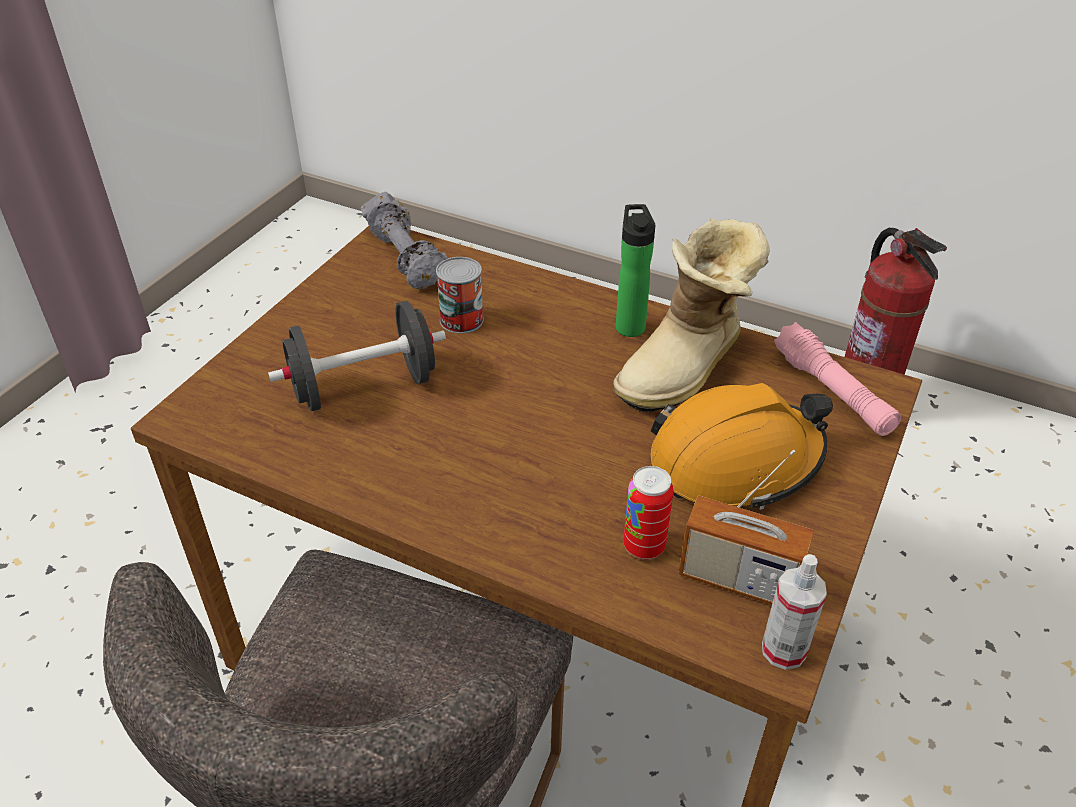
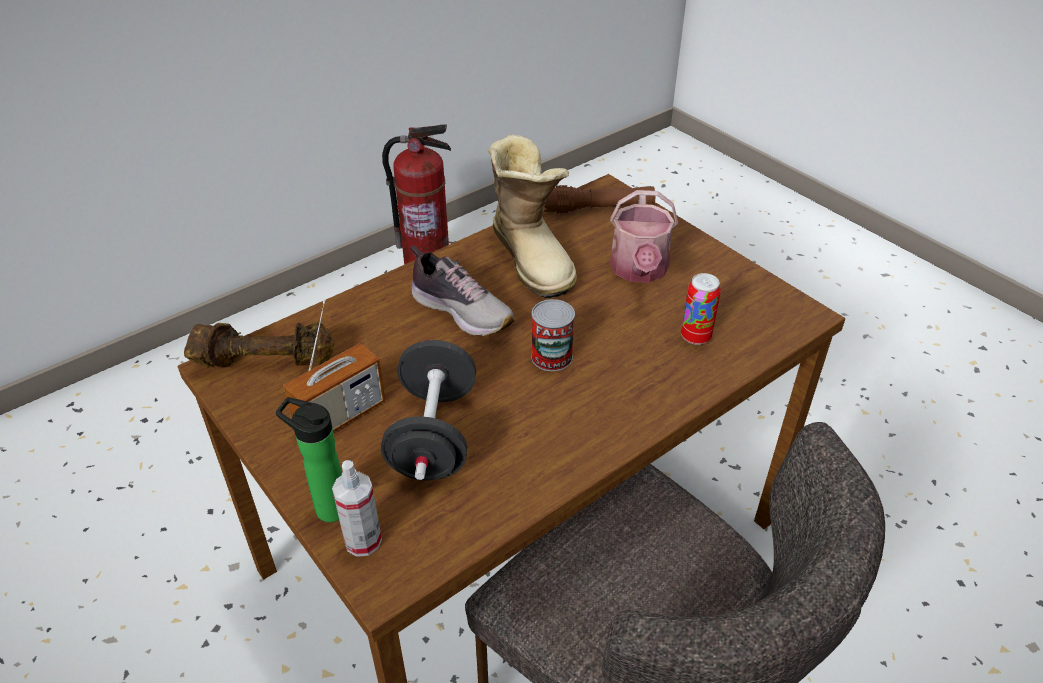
camera: 65 degrees left, 0 degrees up
grey dumbbell [361,192,448,289] -> brown dumbbell [184,321,334,368]
can [436,257,484,334] -> can moved to [531,299,575,371]
bottle [616,204,655,337] -> bottle moved to [276,397,342,522]
orange hard hat [651,383,833,510] -> watering can [610,190,678,283]
radio [679,450,814,605] -> radio moved to [283,300,385,432]
spray bottle [762,554,827,670] -> spray bottle moved to [332,460,382,557]
pink flashlight [774,322,901,436] -> brown flashlight [544,185,656,213]
none -> shoe [410,245,515,336]

